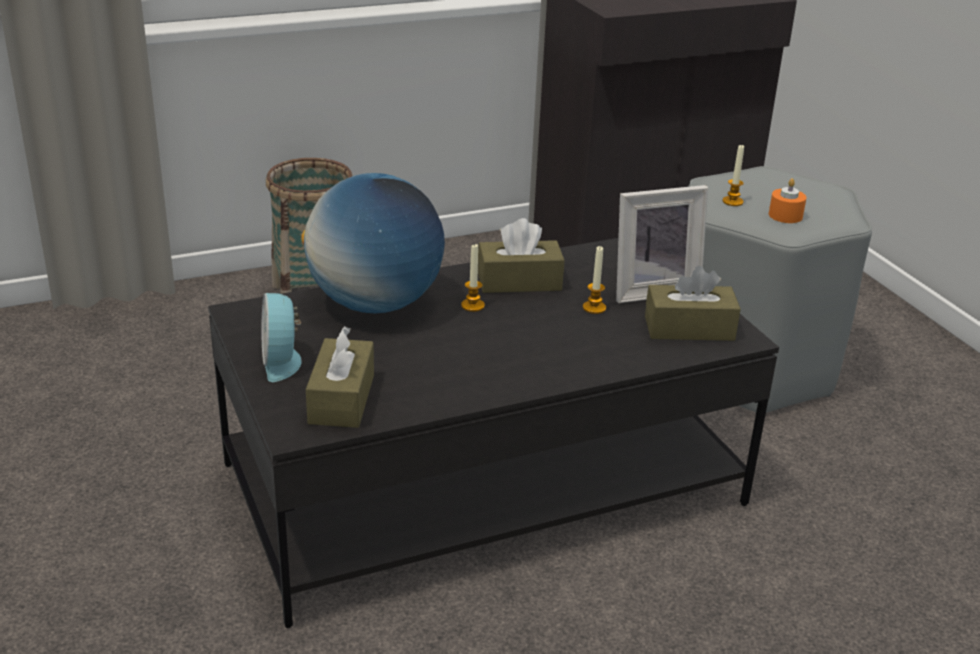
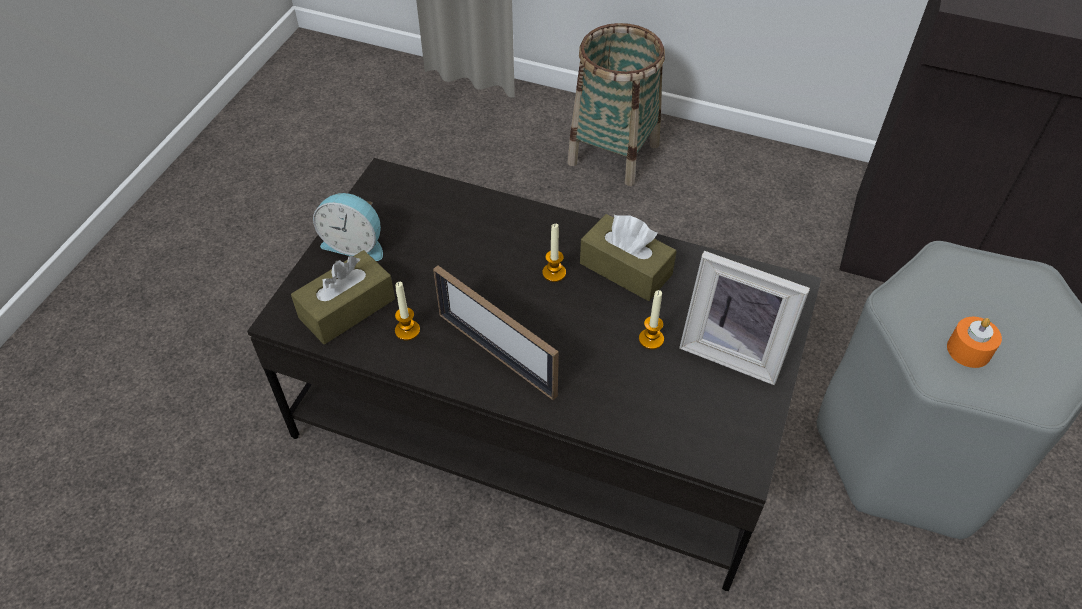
camera: 45 degrees right, 20 degrees up
alarm clock [261,293,302,382] -> alarm clock turned 105 degrees counterclockwise [313,193,383,261]
globe [301,173,445,314] -> none
brown tissue box [645,266,741,341] -> none
candle [722,144,744,206] -> candle moved to [395,282,420,340]
none -> picture frame [433,265,559,400]

